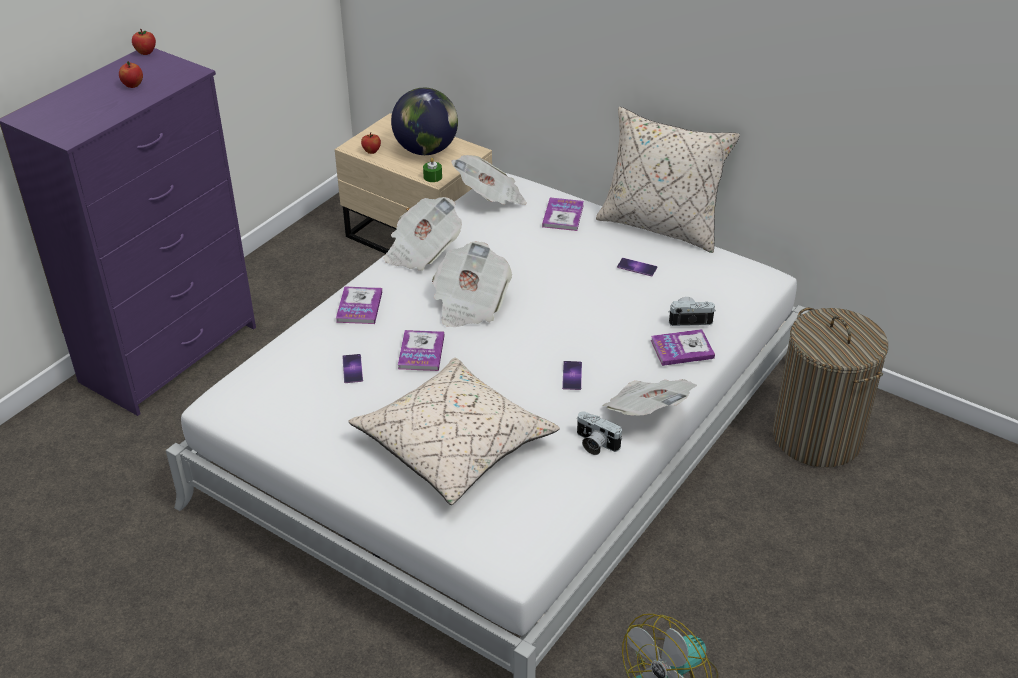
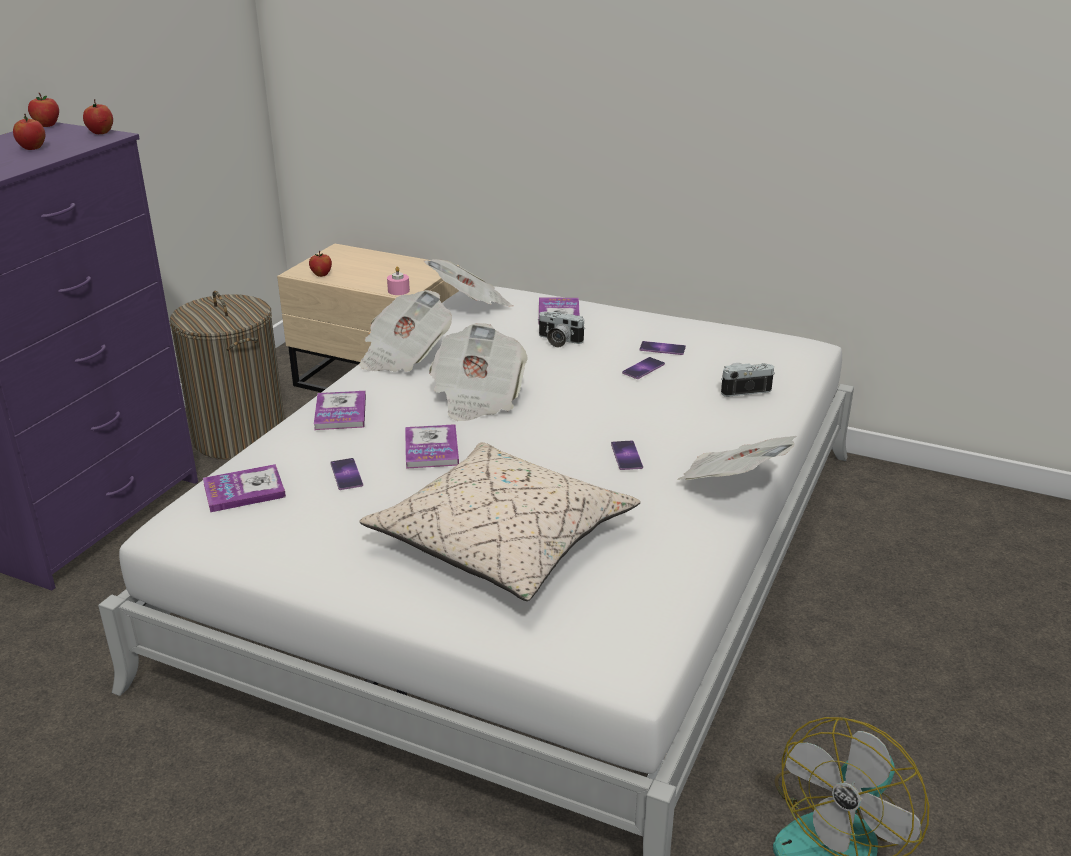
camera: 10 degrees left, 10 degrees down
globe [391,88,458,155] -> none
green candle [423,158,442,182] -> pink candle [387,266,410,295]
camera [577,411,622,455] -> camera moved to [539,312,585,347]
beige pillow [596,107,740,253] -> none
book [651,329,715,366] -> book moved to [203,464,286,512]
laundry basket [773,307,888,467] -> laundry basket moved to [170,291,285,460]
none -> apple [83,99,113,134]
none -> phone [622,357,665,379]

